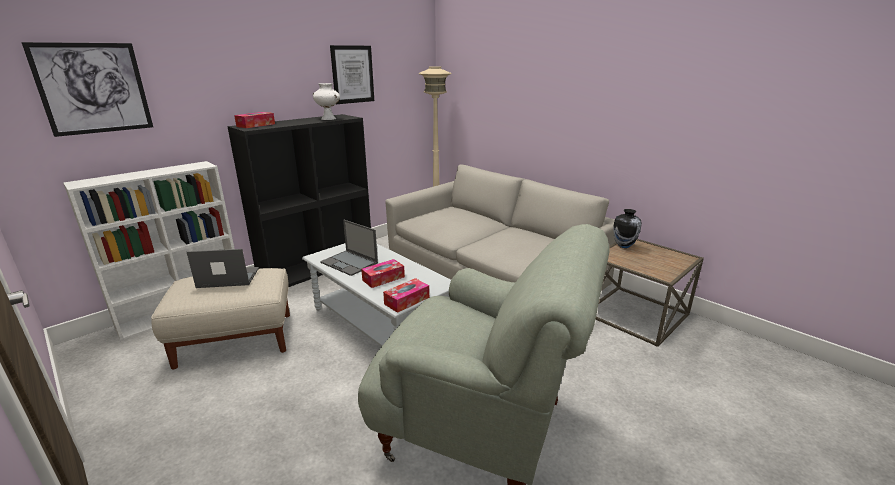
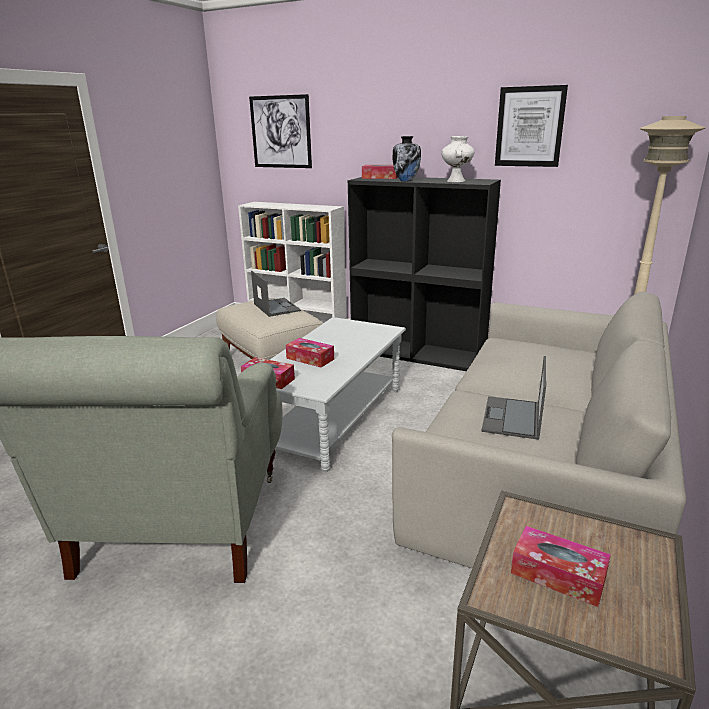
camera: 70 degrees right, 0 degrees up
laptop [320,220,378,276] -> laptop moved to [482,356,546,440]
vase [613,209,642,248] -> vase moved to [392,136,421,181]
none -> tissue box [511,526,611,607]

